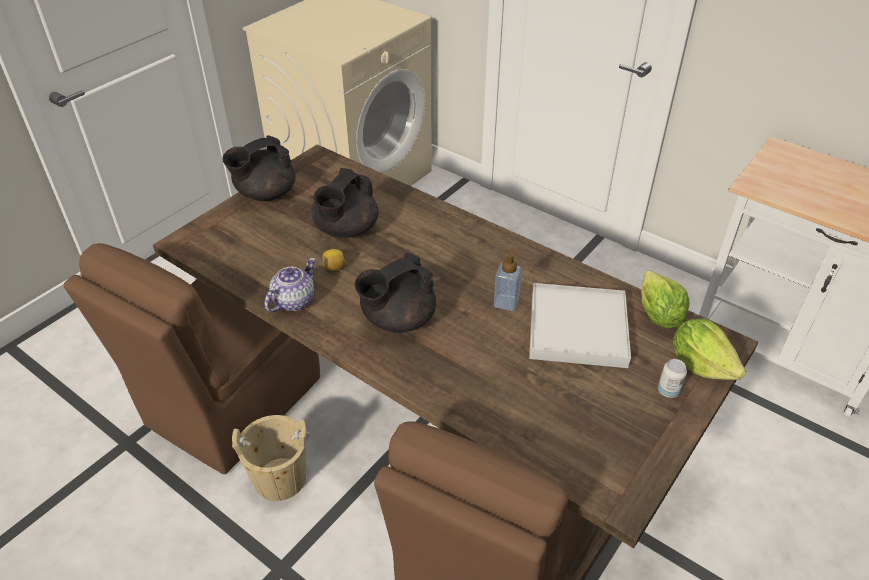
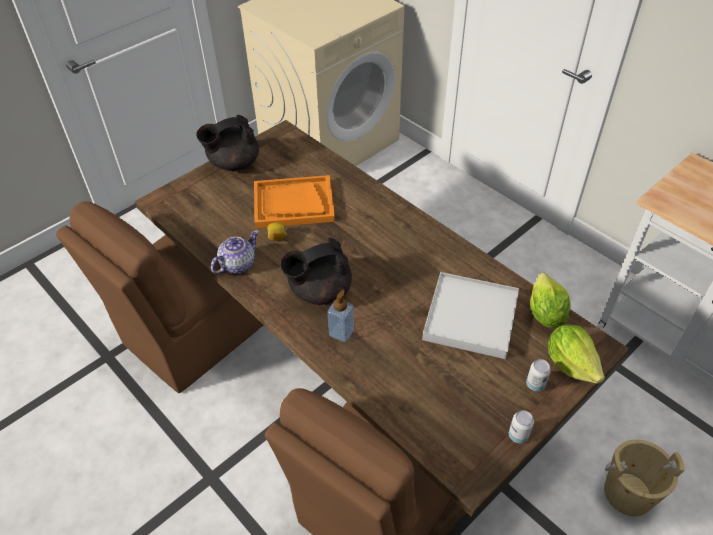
camera: 10 degrees right, 5 degrees up
beige bucket [232,415,310,501] -> beige bucket moved to [604,440,685,516]
black teapot [311,168,379,238] -> orange tray [254,175,335,228]
soap dispenser [494,249,522,311] -> soap dispenser moved to [327,290,354,342]
none -> can [509,410,534,443]

